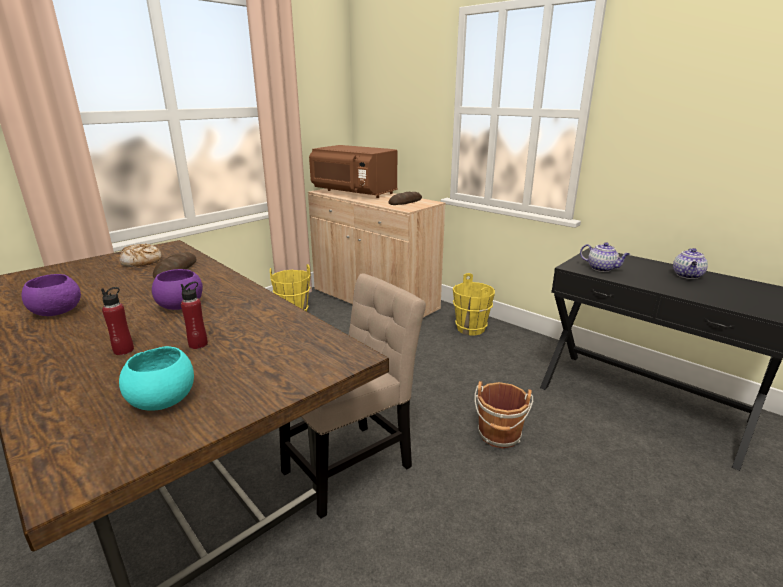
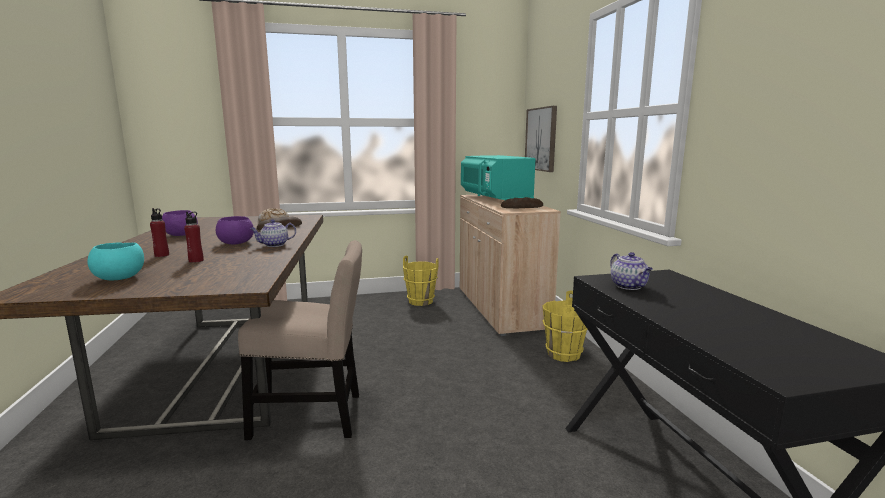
camera: 35 degrees right, 10 degrees down
brown microwave [309,145,398,198] -> turquoise microwave [461,155,535,200]
brown bucket [474,381,533,448] -> none
teapot [673,248,708,279] -> teapot moved to [250,219,296,247]
none -> picture [525,106,557,172]

